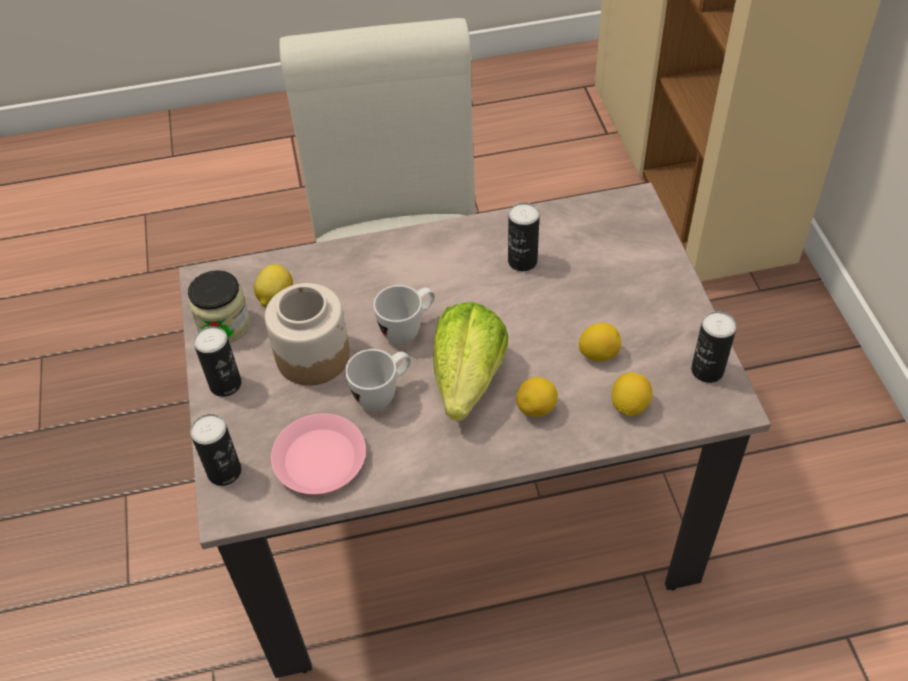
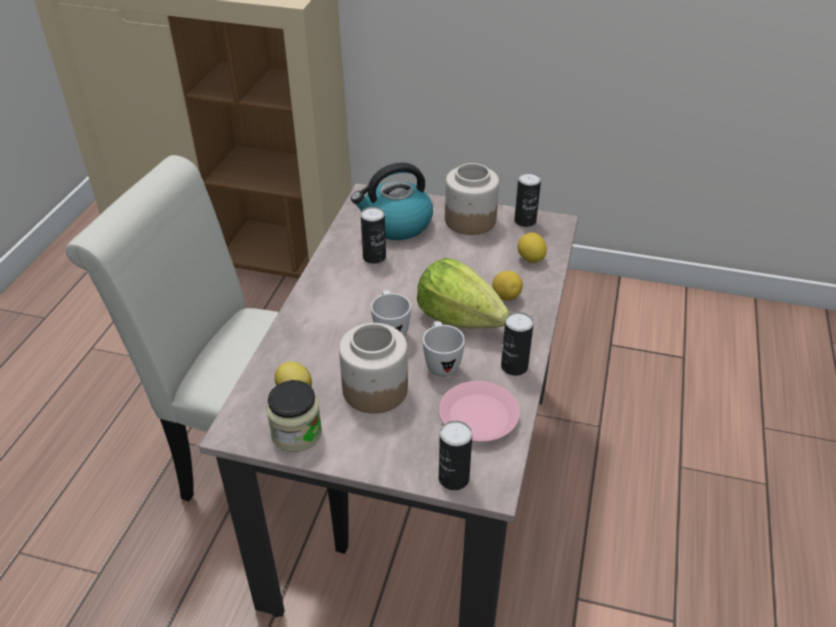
camera: 65 degrees left, 10 degrees down
can [193,326,241,397] -> can moved to [501,312,534,376]
lemon [579,323,621,361] -> none
none -> kettle [351,162,433,240]
none -> jar [445,163,499,235]

